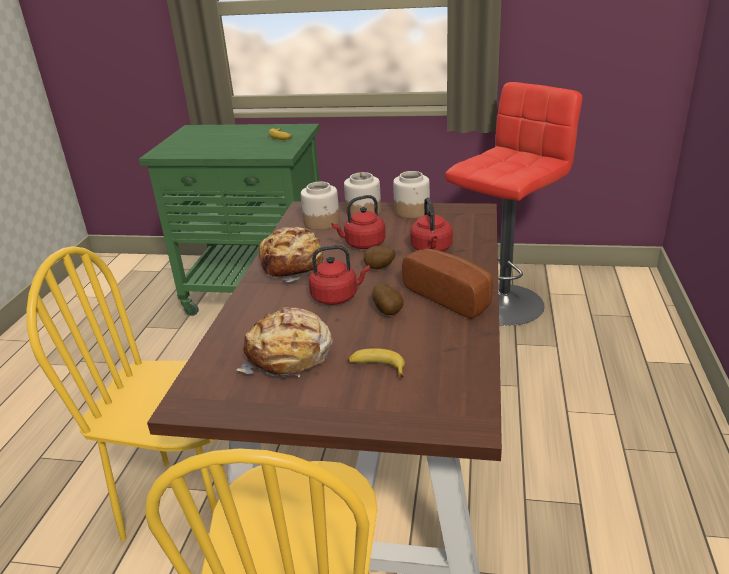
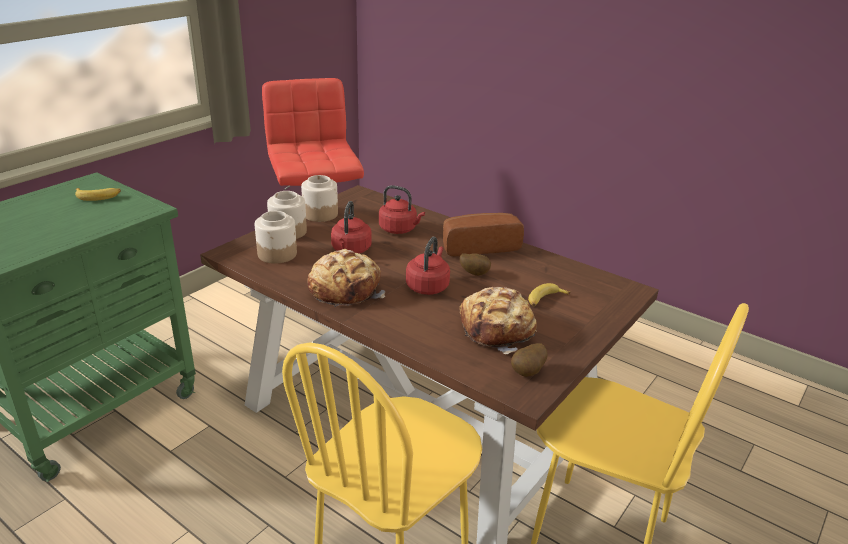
camera: 65 degrees left, 0 degrees up
potato [364,246,395,269] -> potato moved to [511,343,547,377]

